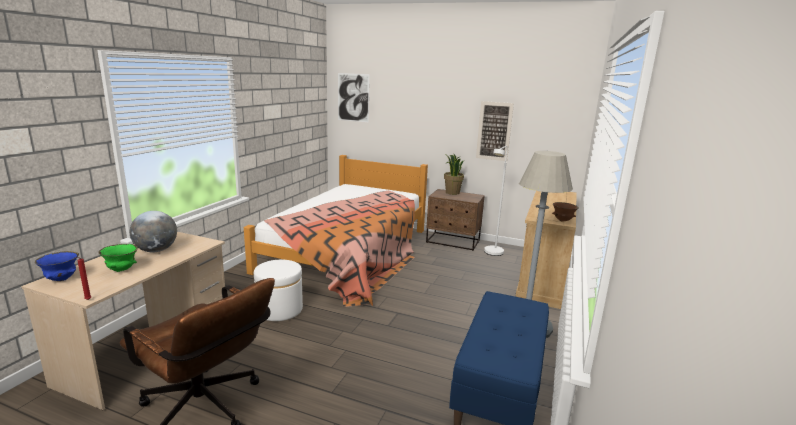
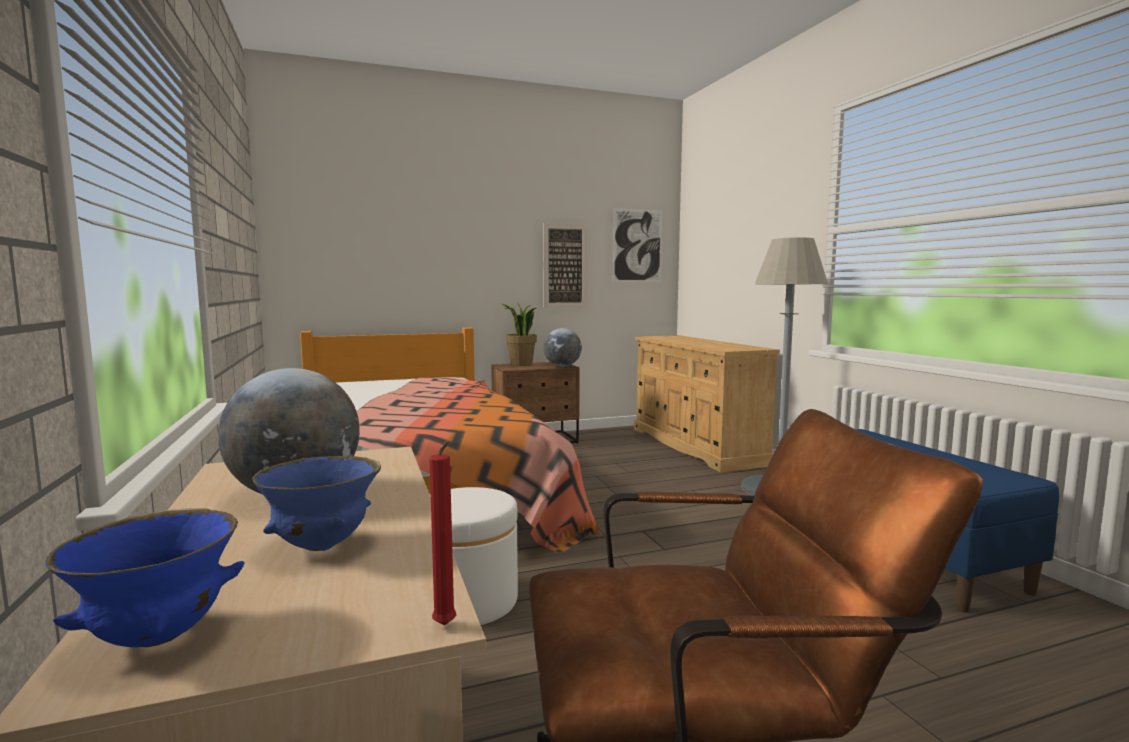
camera: 40 degrees left, 10 degrees down
green bowl [99,244,138,272] -> blue bowl [252,456,381,551]
picture [338,73,370,122] -> picture moved to [613,208,662,282]
white floor lamp [484,146,508,256] -> none
brown bowl [552,202,579,222] -> none
none -> globe [543,328,582,367]

